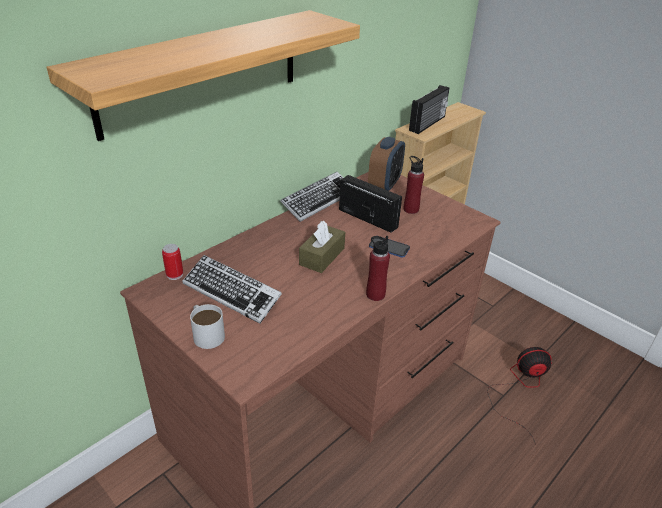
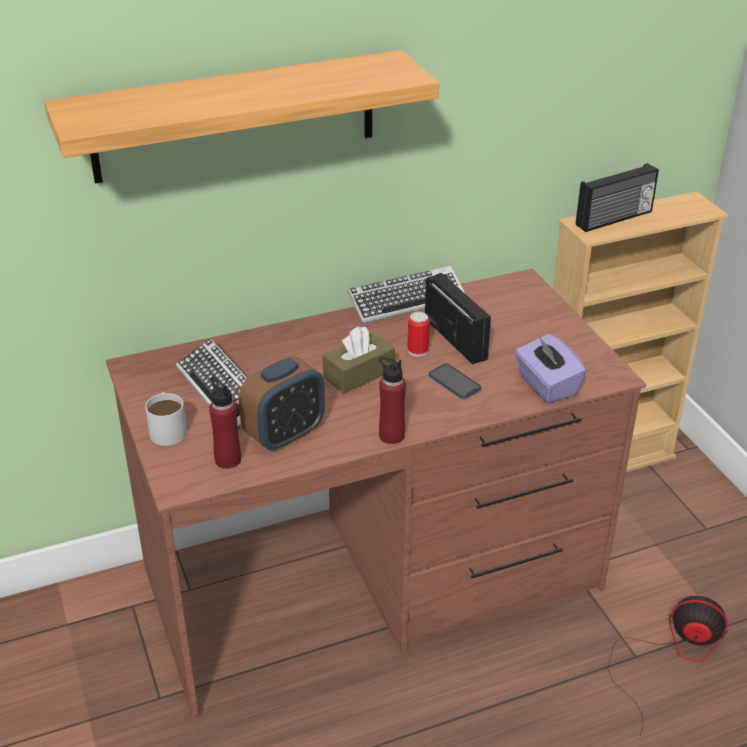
camera: 25 degrees right, 0 degrees up
can [162,244,183,280] -> can moved to [408,312,430,357]
alarm clock [368,137,405,191] -> alarm clock moved to [239,356,325,451]
red bottle [404,156,424,214] -> red bottle moved to [209,377,241,469]
none -> purple tissue box [515,334,587,403]

